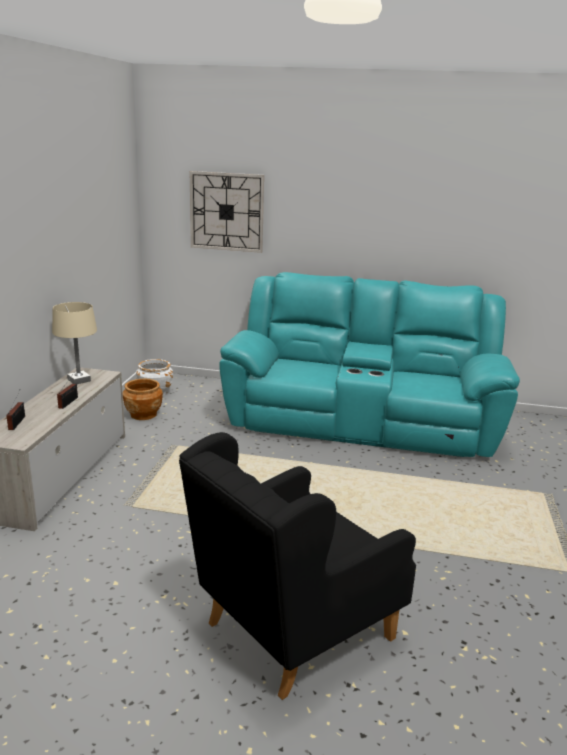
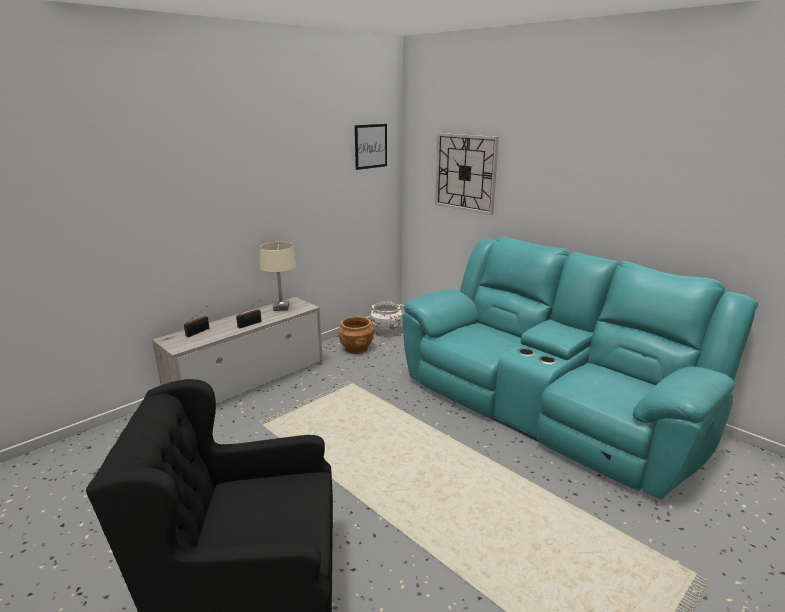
camera: 35 degrees right, 0 degrees up
none -> picture [355,124,387,170]

